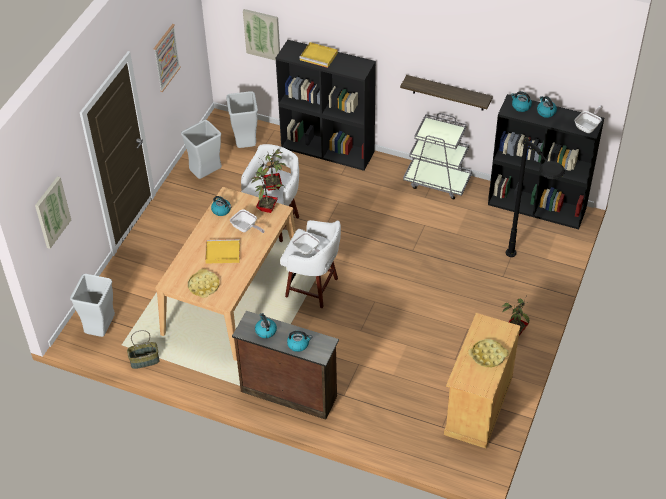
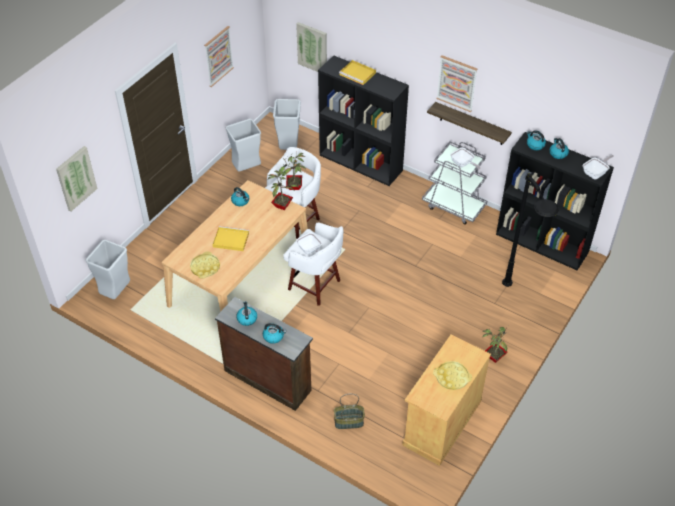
camera: 10 degrees right, 0 degrees up
basket [127,330,160,369] -> basket moved to [334,394,365,429]
frying pan [230,209,265,233] -> frying pan moved to [450,148,480,170]
none -> picture [436,55,477,112]

